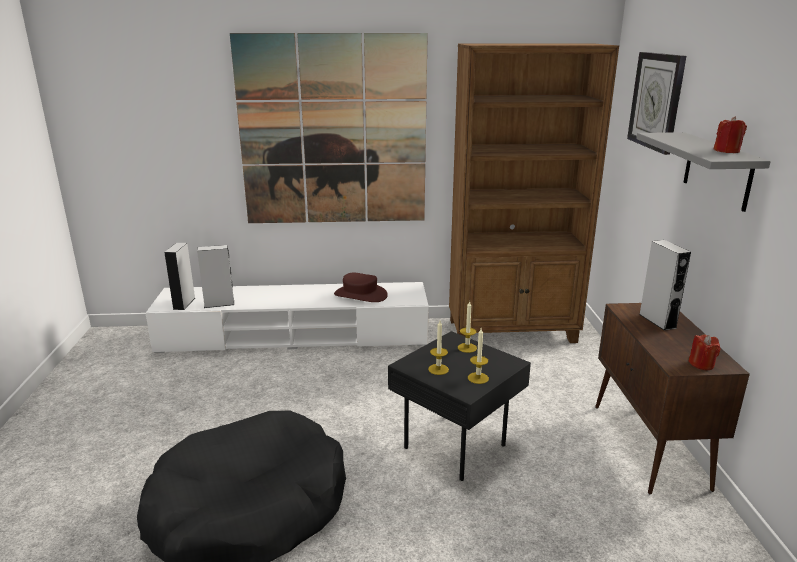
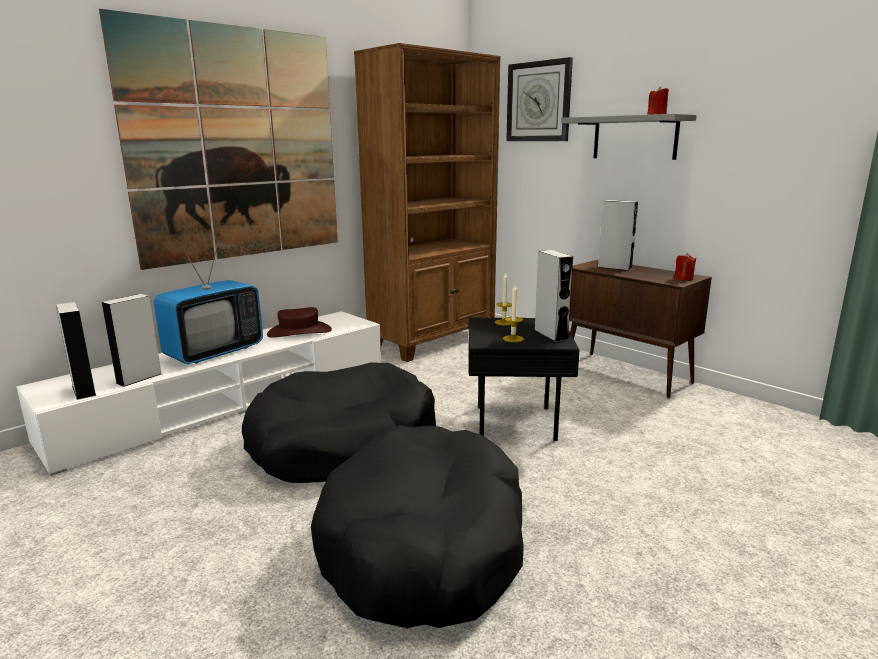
camera: 40 degrees left, 5 degrees down
candle [468,328,489,384] -> grey speaker [534,250,573,342]
none -> television [154,241,263,364]
none -> black dog bed [242,362,436,483]

